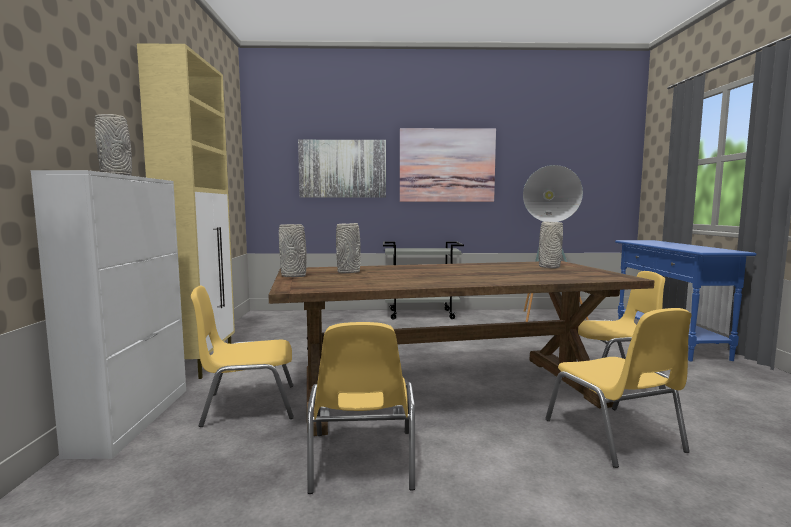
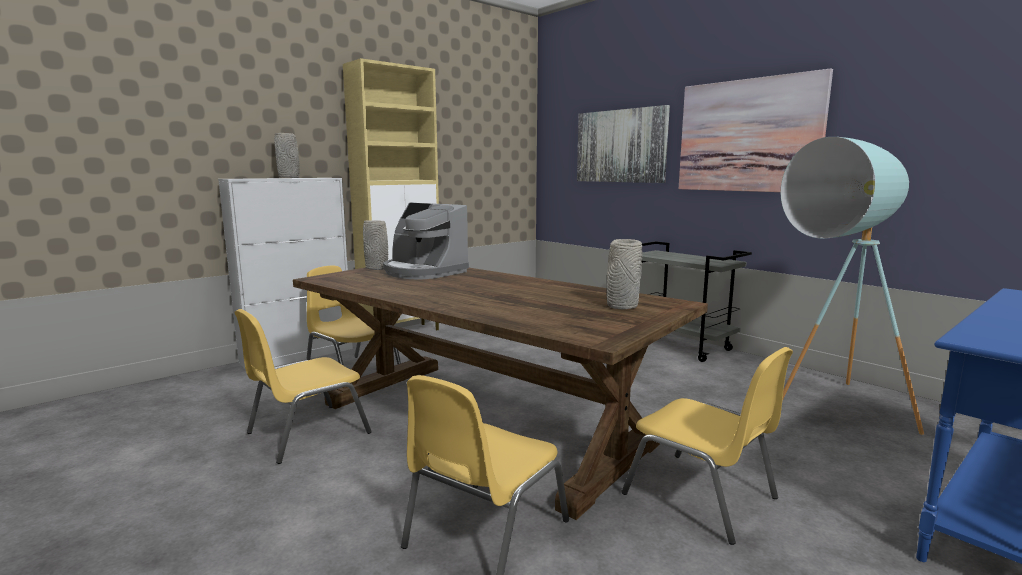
camera: 50 degrees right, 5 degrees up
grey vase [336,223,361,273] -> coffee machine [383,203,469,280]

